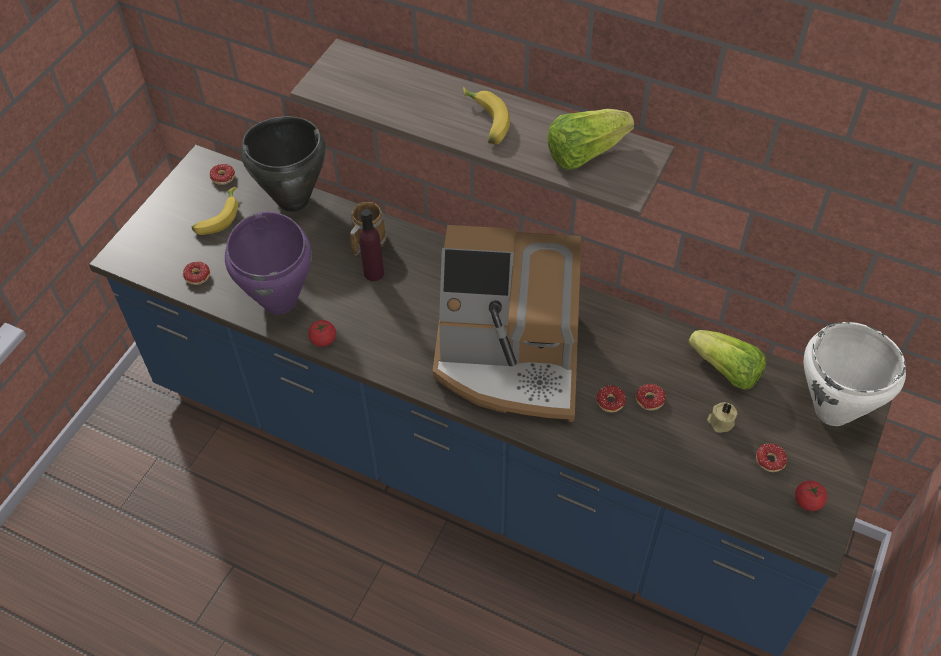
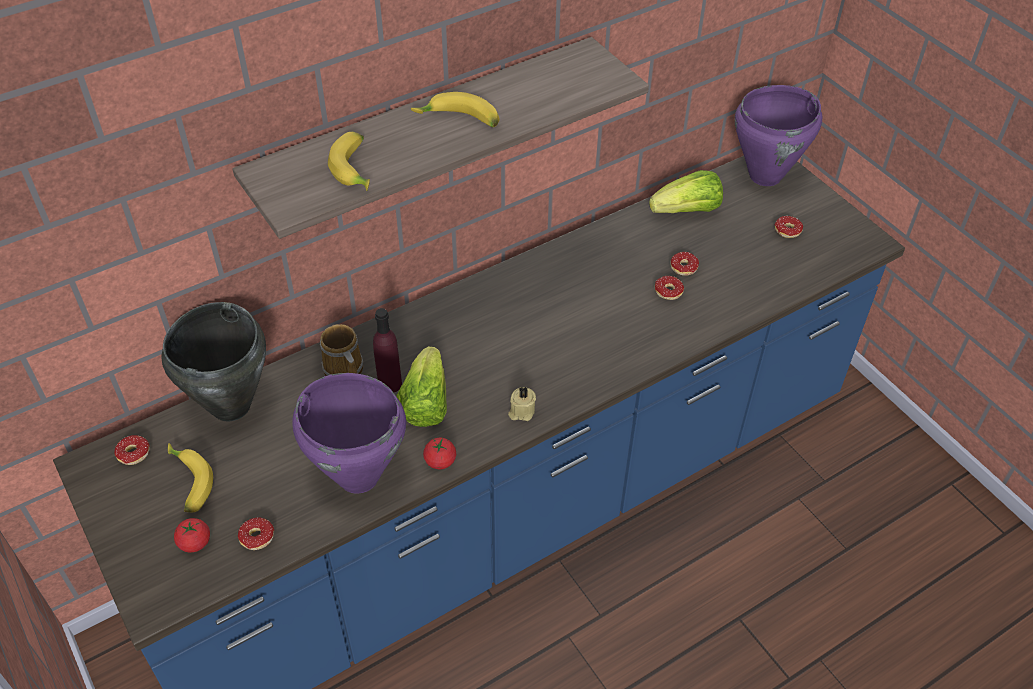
camera: 60 degrees left, 5 degrees down
coffee machine [433,225,582,422] -> none
lettuce [547,109,634,170] -> lettuce moved to [396,346,447,427]
beige candle [707,402,738,433] -> beige candle moved to [508,386,536,421]
tomato [795,481,827,511] -> tomato moved to [174,518,210,552]
white cooking pot [804,322,906,426] -> purple cooking pot [735,85,822,186]
none -> banana [328,132,370,191]

